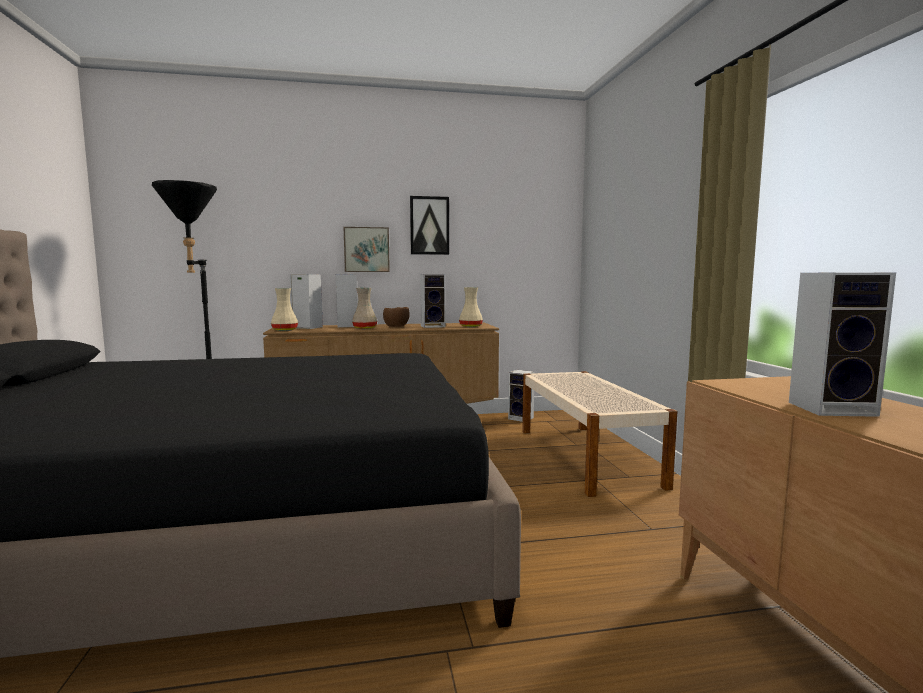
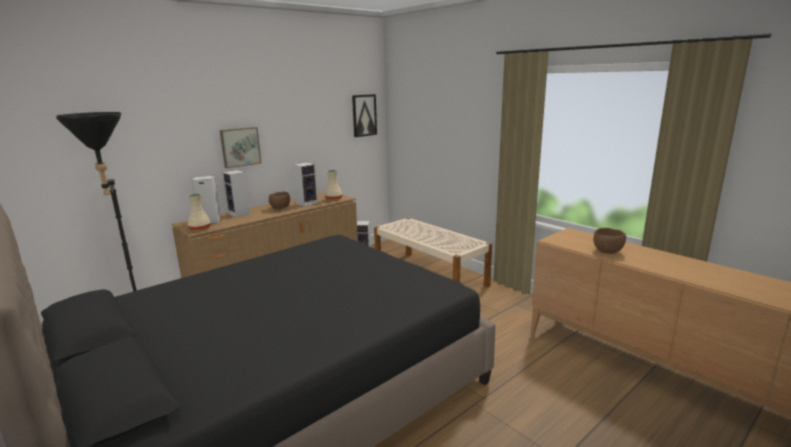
camera: 30 degrees left, 10 degrees up
beige vase [352,288,377,329] -> none
picture [410,196,449,255] -> picture moved to [352,94,377,137]
speaker [789,272,896,417] -> brown bowl [593,228,626,254]

